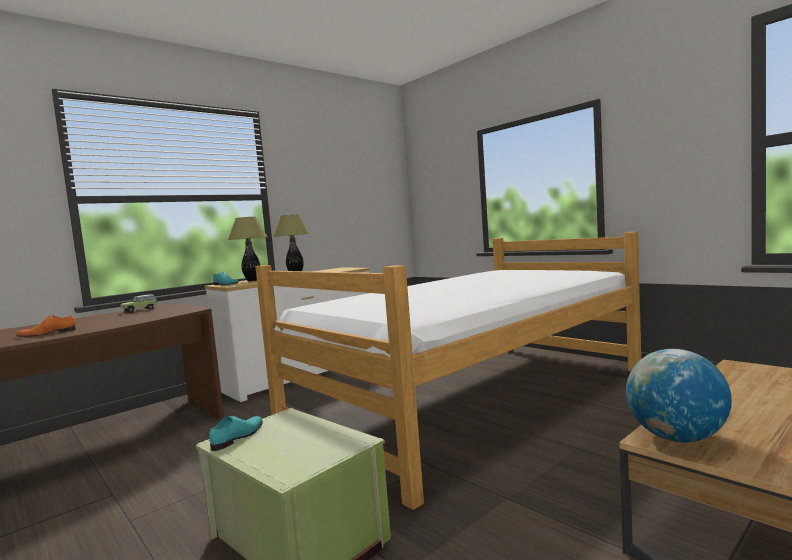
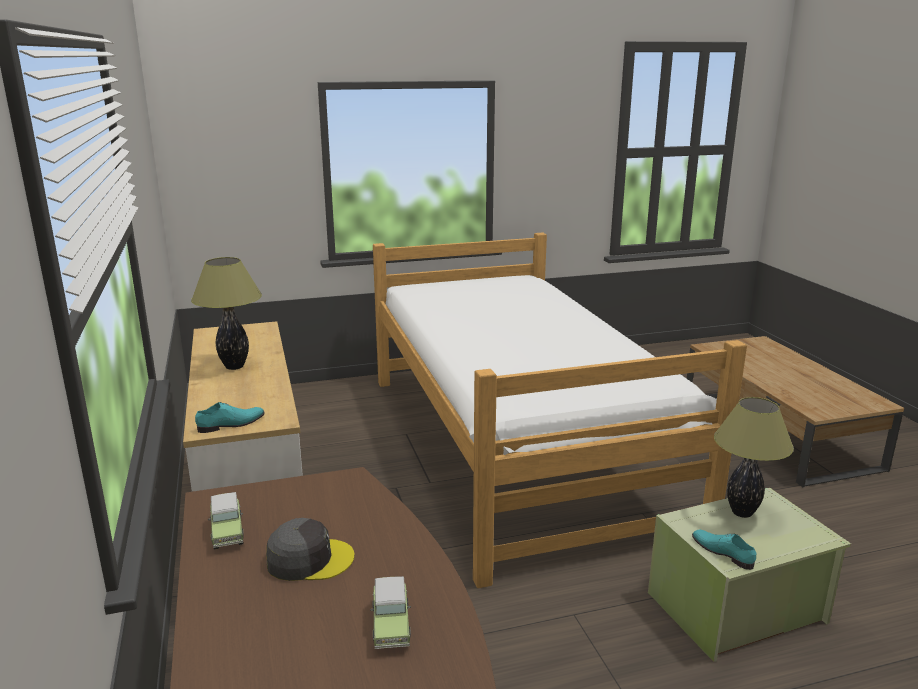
camera: 65 degrees left, 15 degrees up
orange shoe [16,315,76,337] -> toy car [370,576,411,649]
table lamp [228,217,267,281] -> table lamp moved to [714,397,794,518]
globe [626,349,732,442] -> none
none -> grey cap [266,518,355,581]

